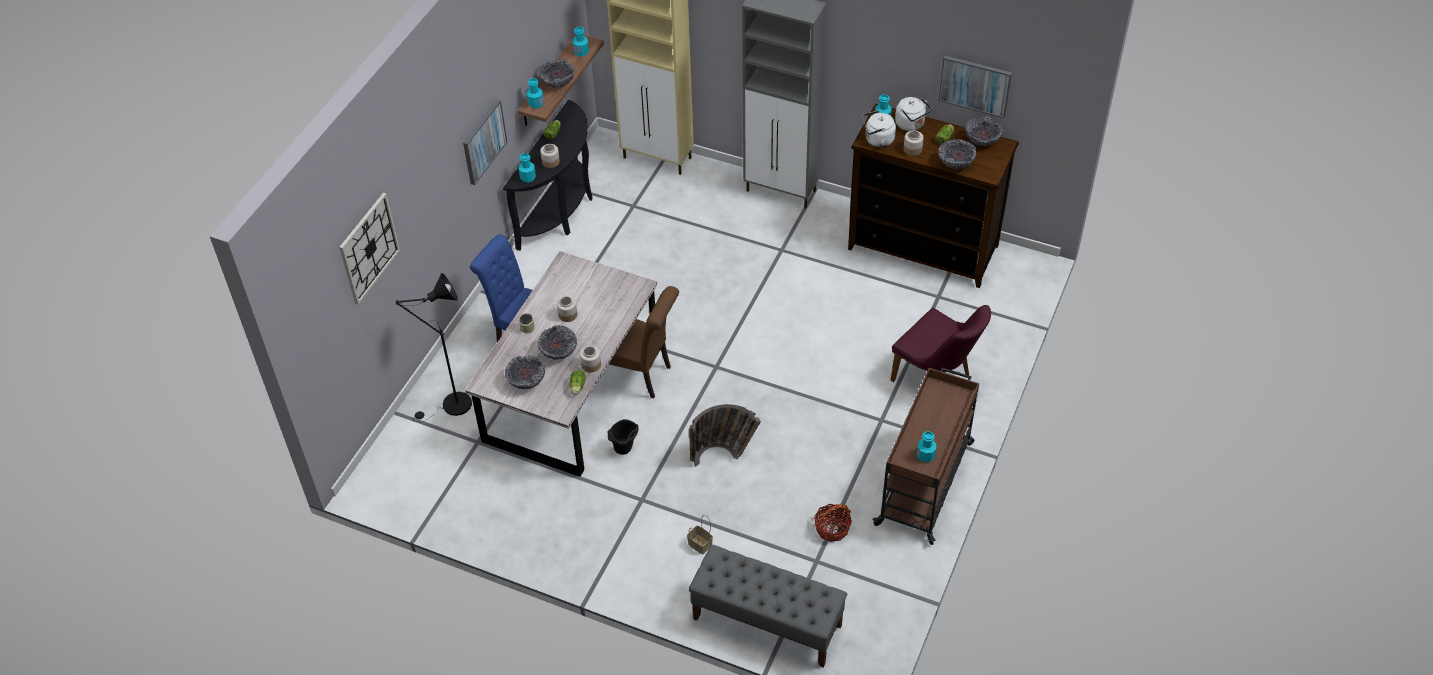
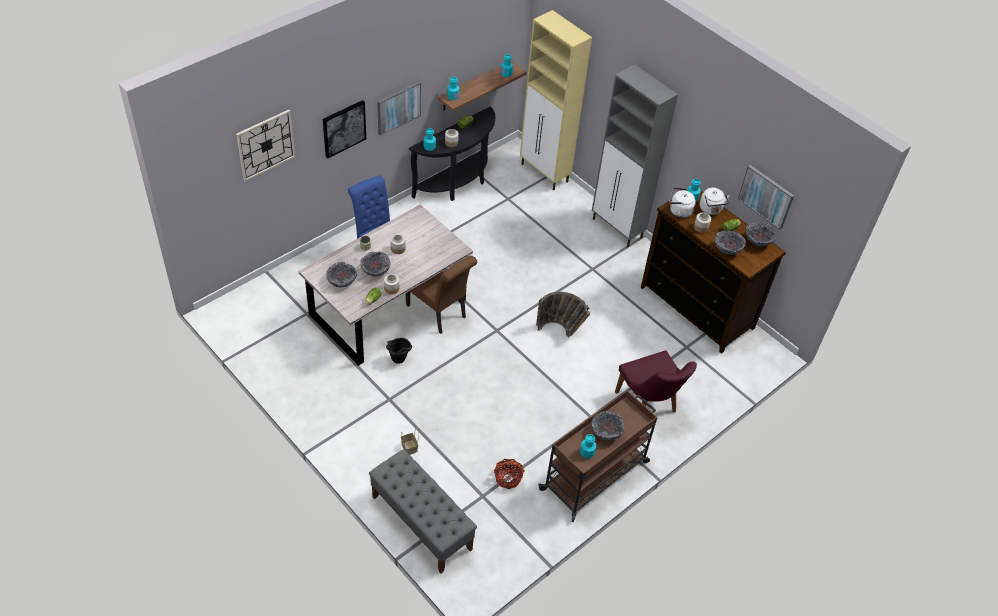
camera: 20 degrees right, 0 degrees up
black floor lamp [395,273,472,422] -> none
bowl [539,59,574,88] -> bowl moved to [591,411,625,440]
basket [689,404,761,467] -> basket moved to [536,292,590,337]
none -> picture [323,100,366,158]

